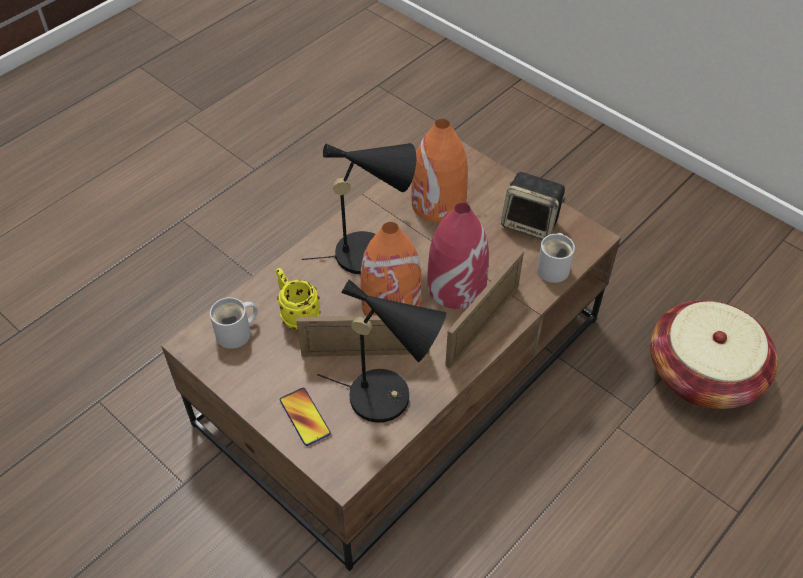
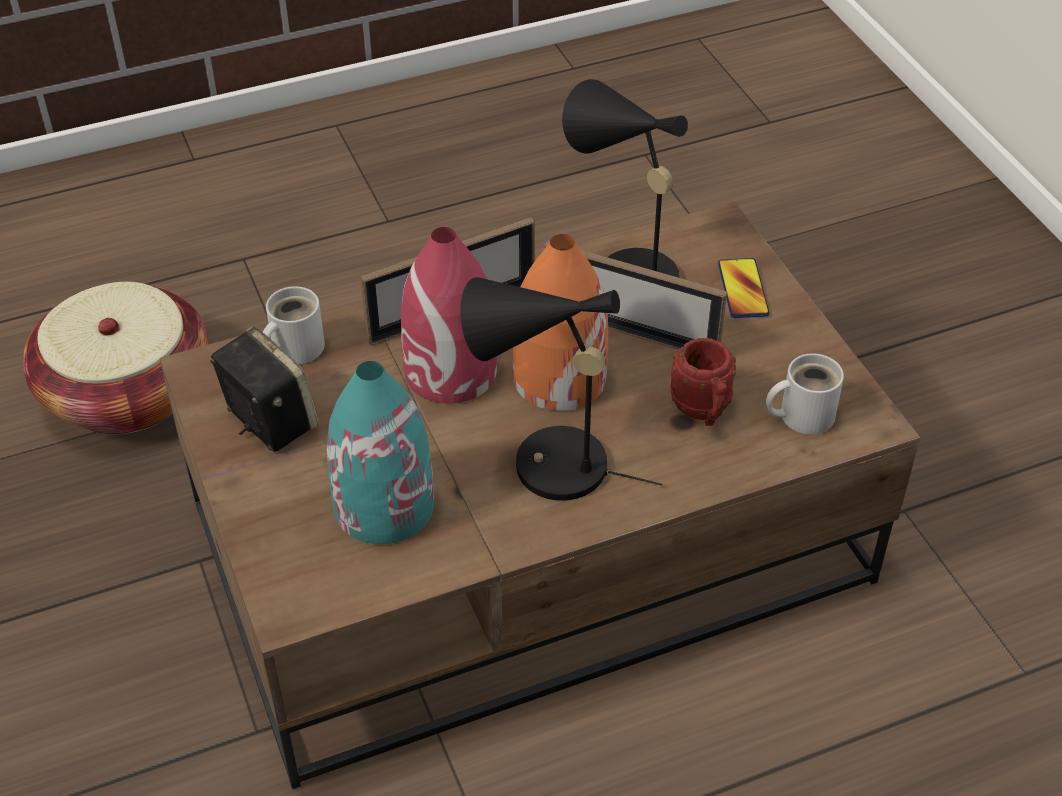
camera: 155 degrees left, 5 degrees down
yellow mug [276,268,321,330] -> red mug [671,338,736,426]
orange vase [411,119,468,223] -> turquoise vase [327,361,434,544]

